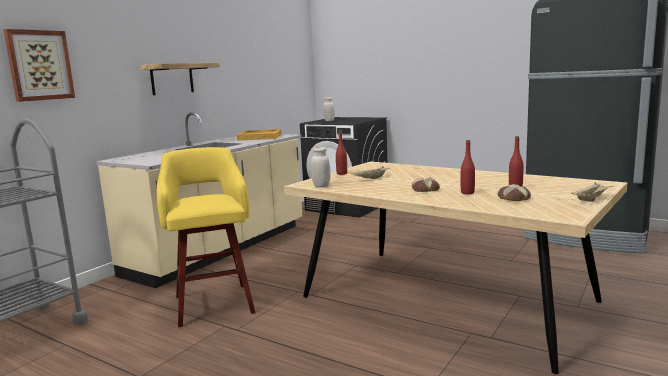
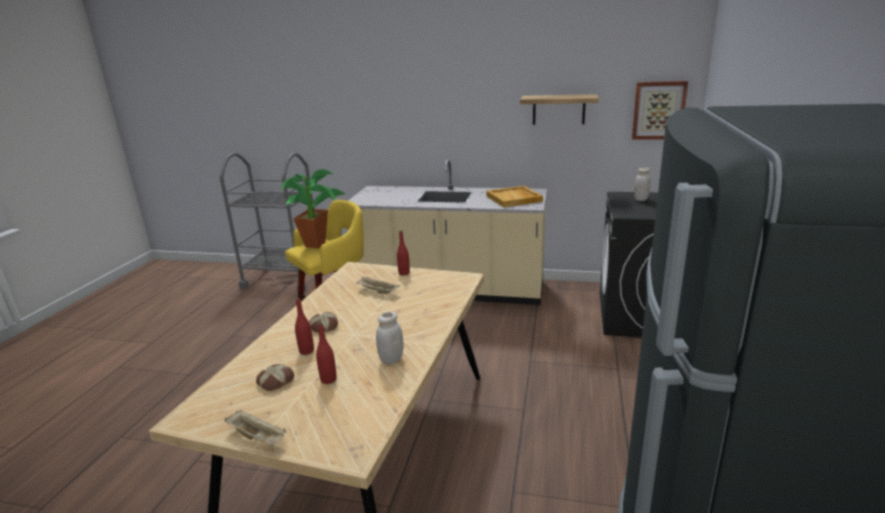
camera: 70 degrees right, 10 degrees up
picture [3,29,75,102] -> picture moved to [632,81,688,140]
shelf [140,63,220,95] -> shelf moved to [520,94,599,125]
white jar [311,147,331,187] -> white jar moved to [376,311,403,364]
none -> potted plant [280,169,346,248]

